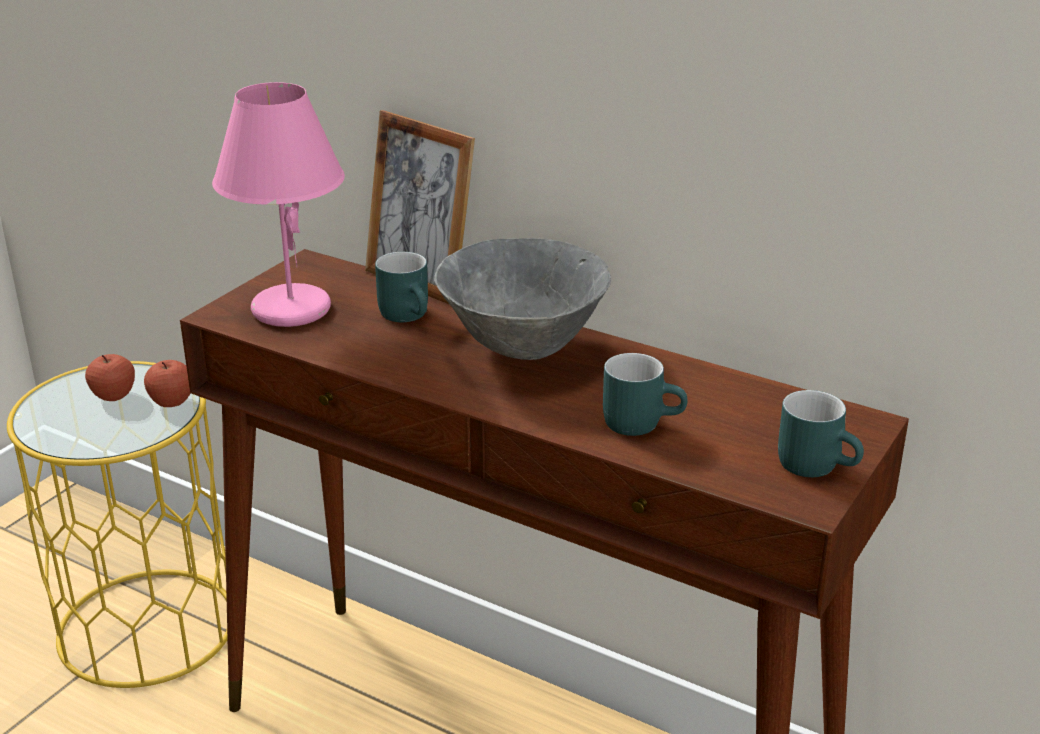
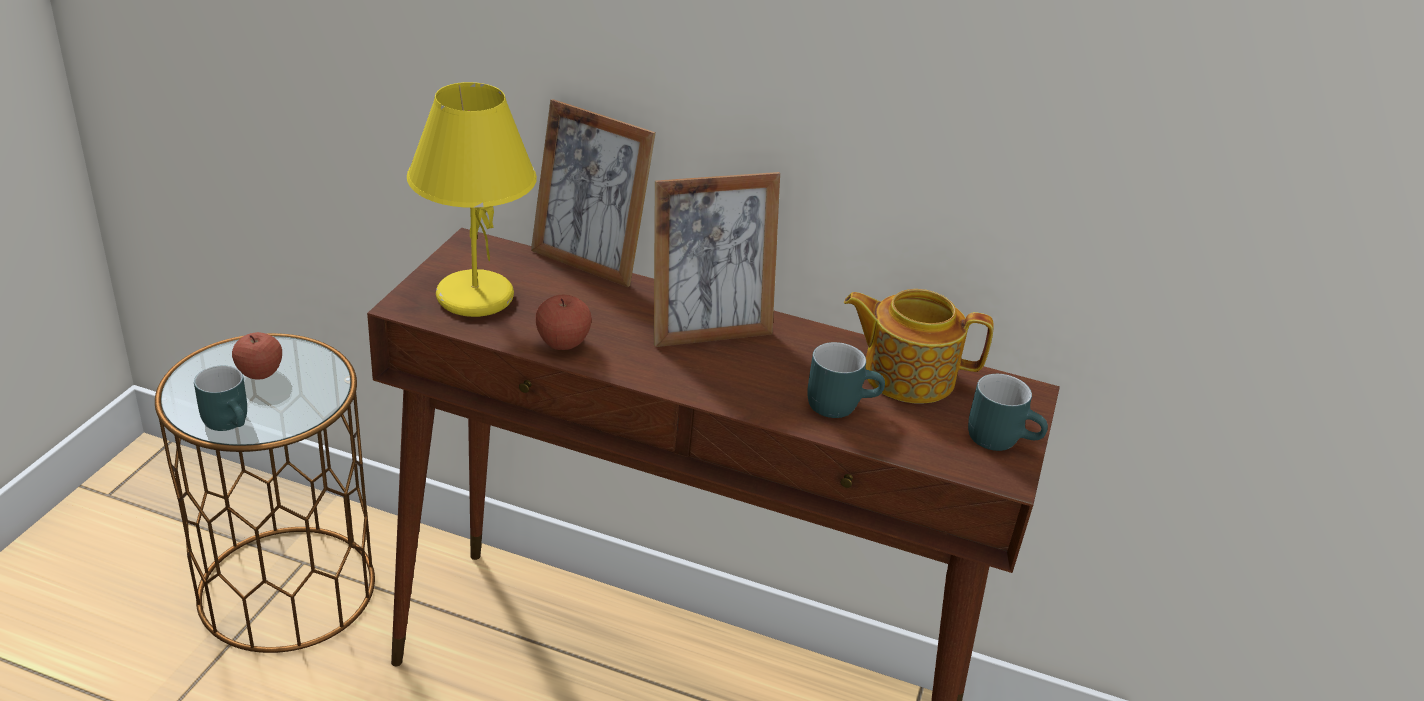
camera: 15 degrees left, 5 degrees up
yellow side table [7,361,228,688] -> brown side table [155,333,375,653]
apple [144,360,190,407] -> apple moved to [535,294,592,350]
pink table lamp [212,82,345,327] -> yellow table lamp [407,82,537,317]
turquoise mug [375,252,428,322] -> turquoise mug moved to [194,366,247,431]
grey bowl [434,238,611,360] -> picture frame [654,172,780,347]
none -> teapot [844,289,993,404]

